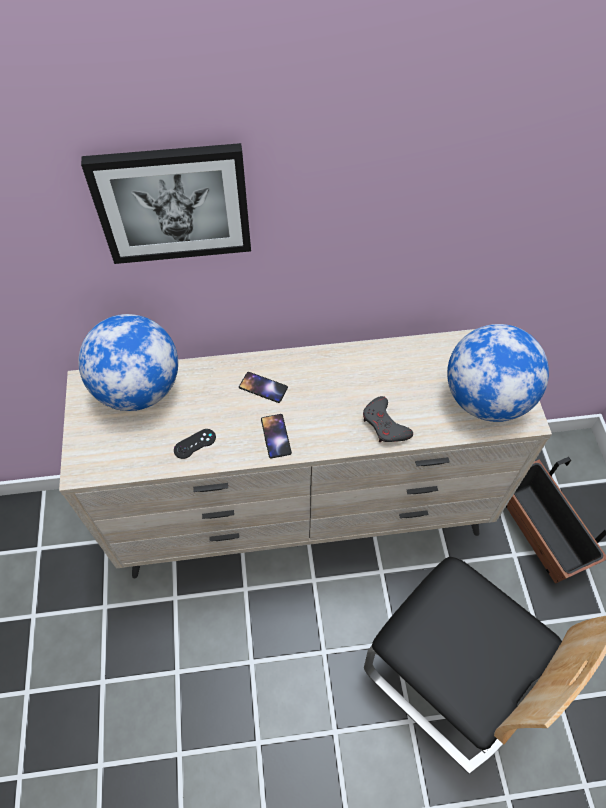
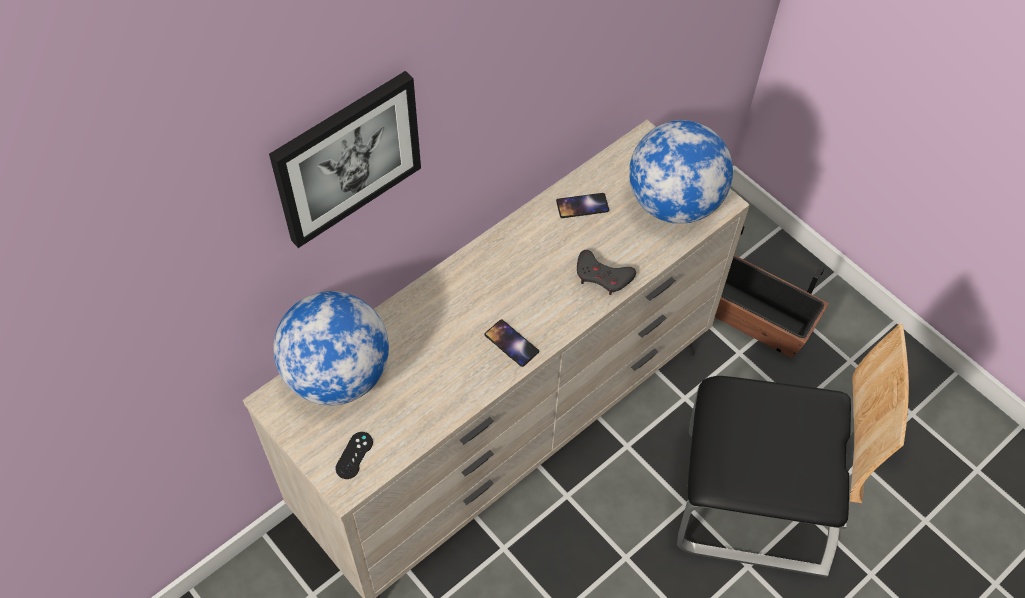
camera: 35 degrees left, 0 degrees up
black game controller [174,429,216,459] -> black game controller moved to [336,432,373,479]
phone [239,372,288,403] -> phone moved to [556,193,609,218]

